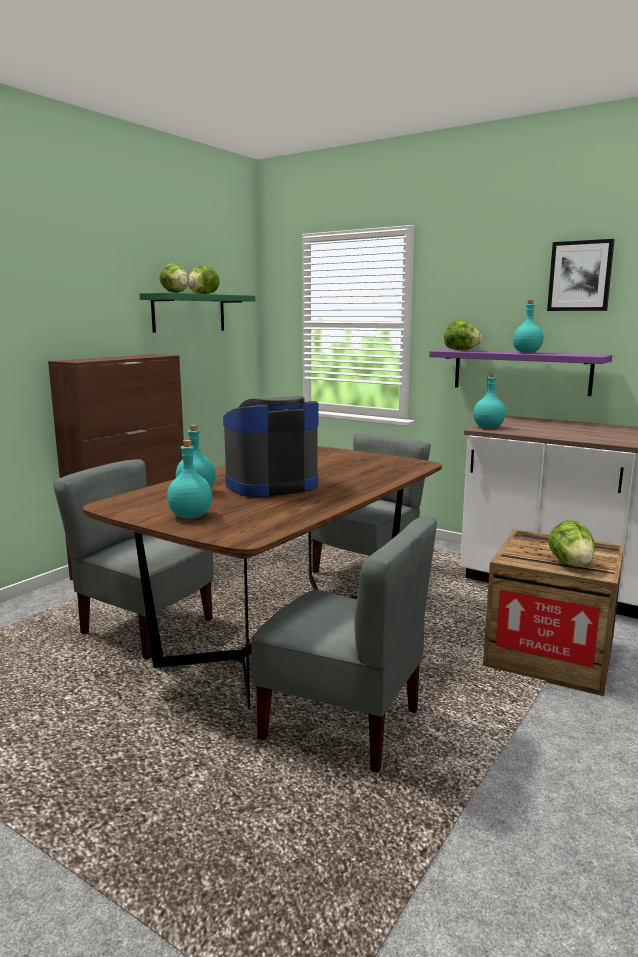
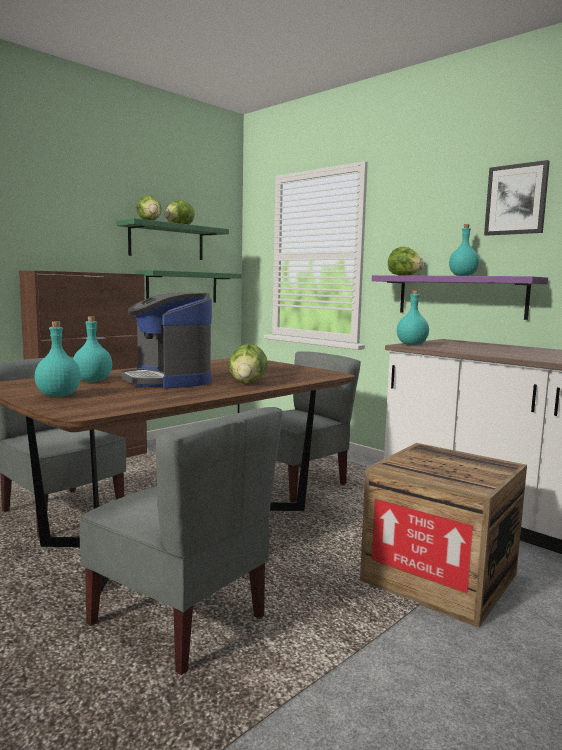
camera: 10 degrees right, 5 degrees down
coffee machine [223,396,319,497] -> coffee machine turned 105 degrees counterclockwise [121,292,212,388]
lettuce [548,520,595,567] -> lettuce moved to [229,344,268,384]
none -> green shelf [135,270,242,302]

